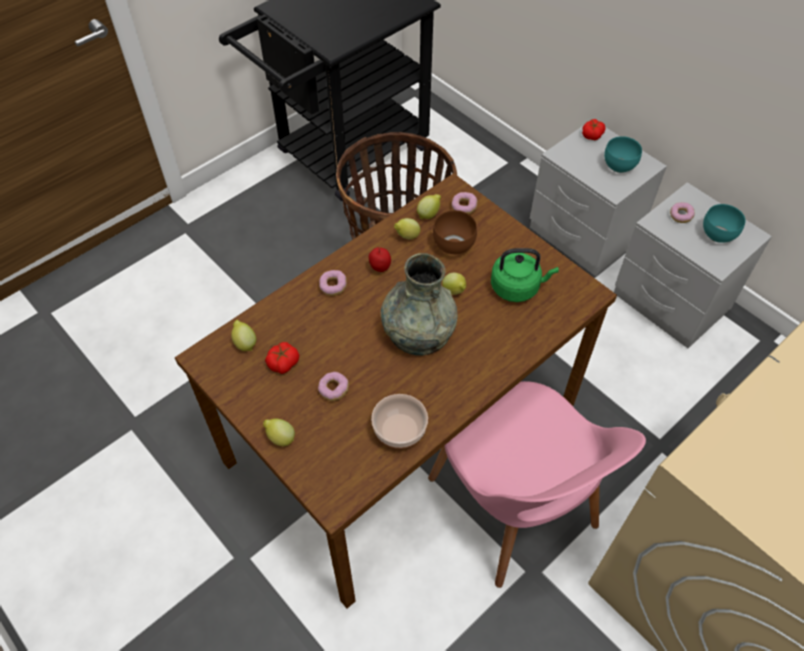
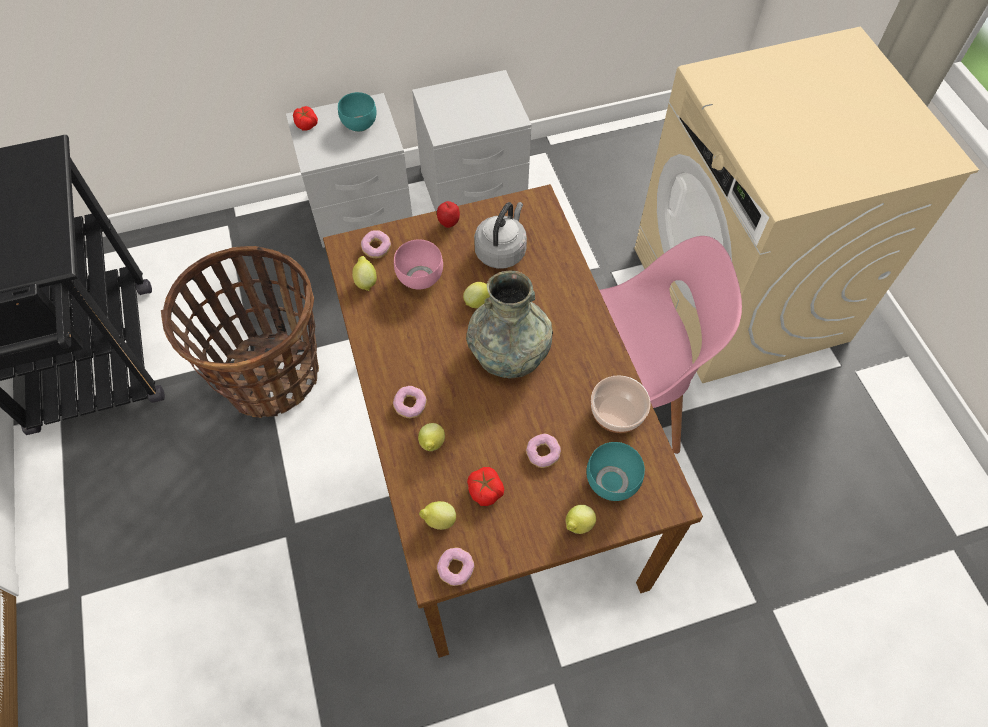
camera: 65 degrees left, 5 degrees up
apple [369,247,391,272] -> apple moved to [437,201,460,228]
lemon [394,218,420,240] -> lemon moved to [418,423,445,451]
brown bowl [433,210,477,254] -> pink bowl [394,239,443,290]
green kettle [491,248,559,302] -> grey kettle [474,202,527,269]
donut [670,202,695,223] -> donut moved to [437,547,474,586]
turquoise bowl [703,204,746,243] -> turquoise bowl moved to [586,442,645,501]

